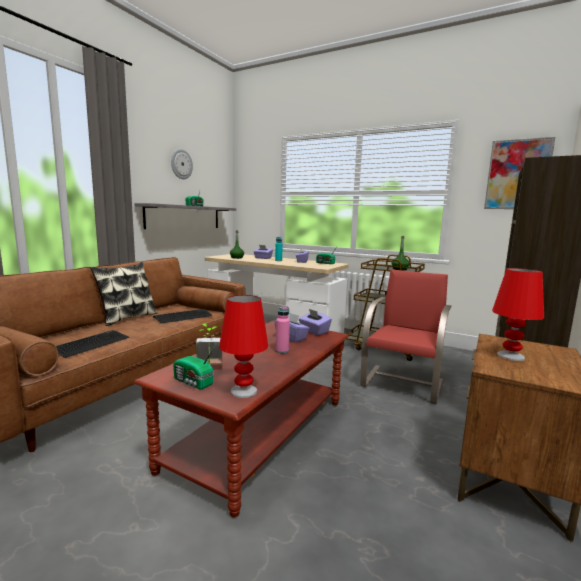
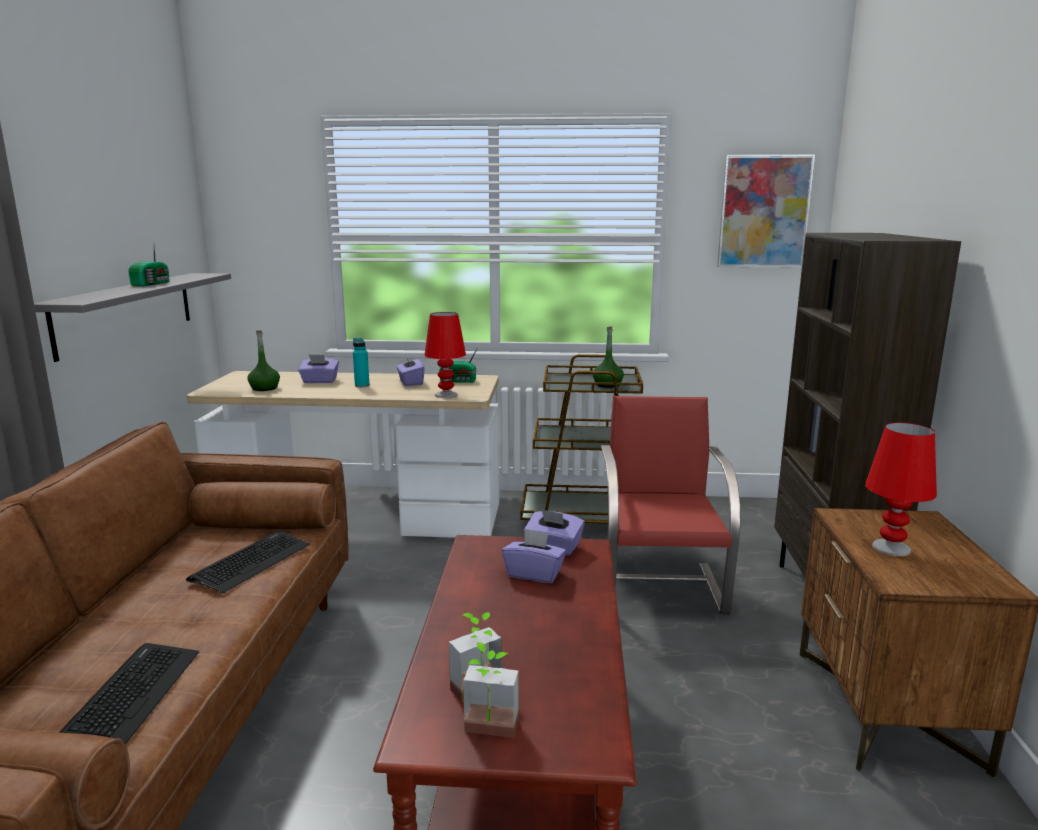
camera: 25 degrees left, 5 degrees up
pillow [90,262,157,326] -> none
wall clock [171,149,193,179] -> none
radio [173,345,216,390] -> potted plant [463,643,519,738]
red table lamp [219,295,268,398] -> red table lamp moved to [425,312,466,398]
pink bottle [276,307,290,353] -> none

